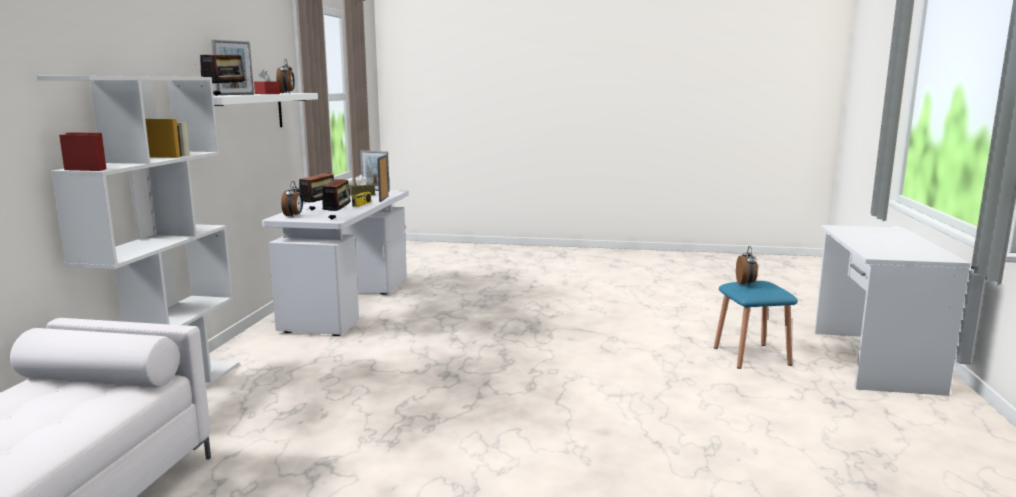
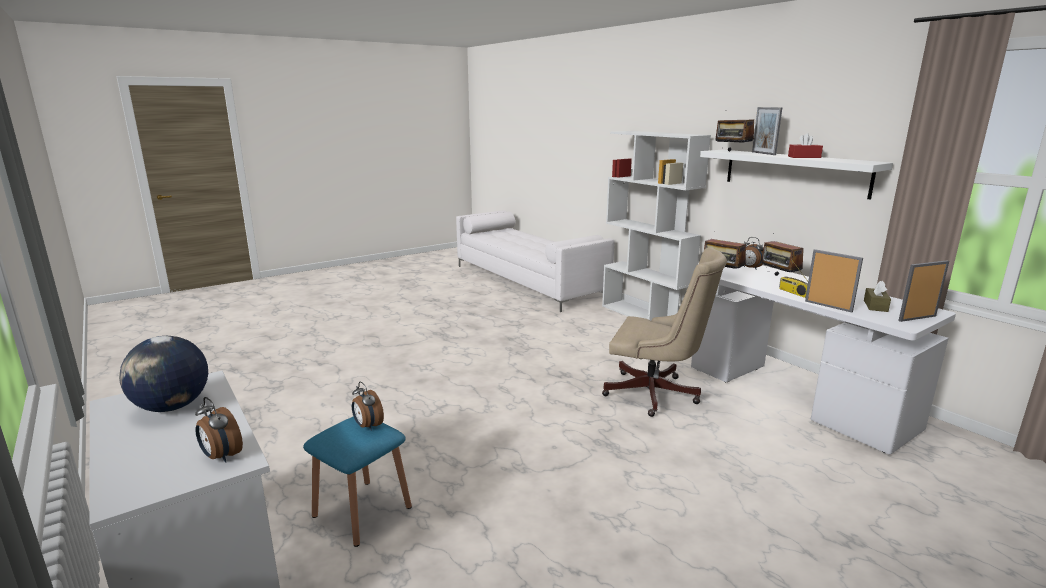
camera: 135 degrees right, 5 degrees up
alarm clock [276,59,295,93] -> alarm clock moved to [195,397,243,463]
none -> globe [119,336,208,412]
none -> beige office chair [602,248,727,417]

